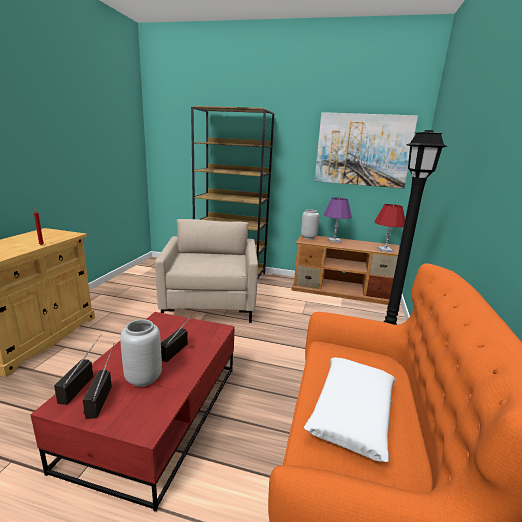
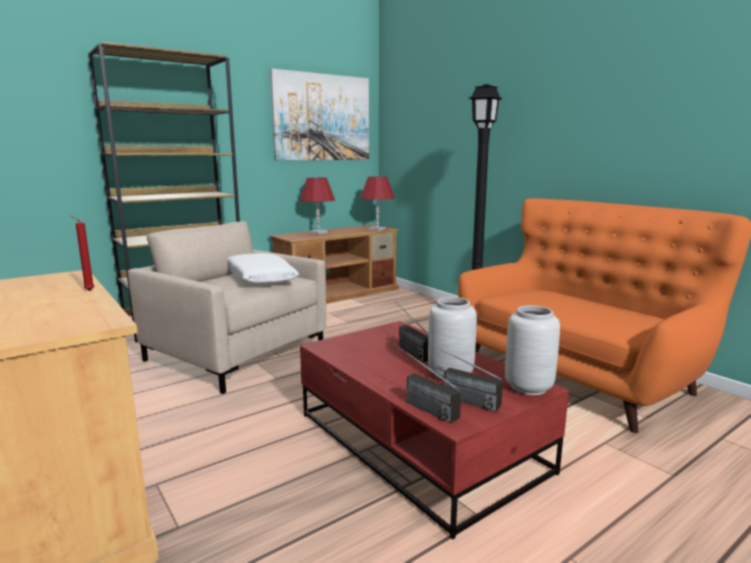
camera: 50 degrees left, 5 degrees down
grey vase [301,209,319,239] -> grey vase moved to [505,305,560,395]
white pillow [304,357,396,462] -> white pillow moved to [227,253,299,283]
purple table lamp [324,197,352,242] -> red table lamp [300,178,335,234]

